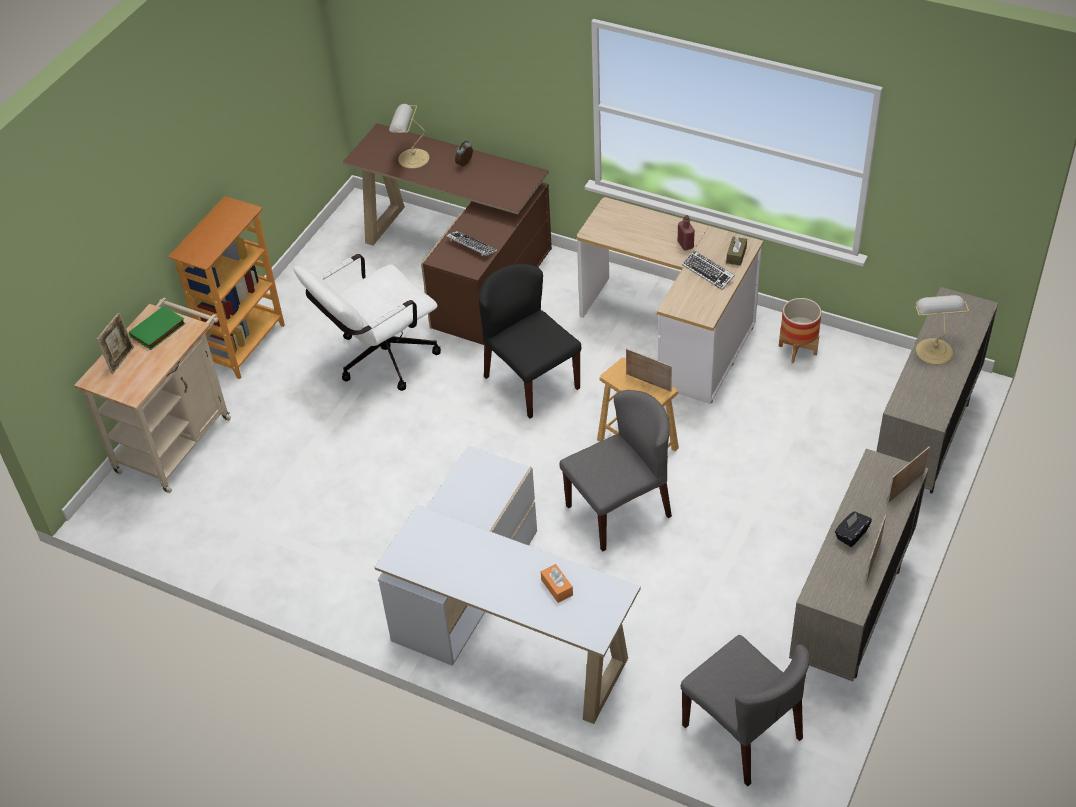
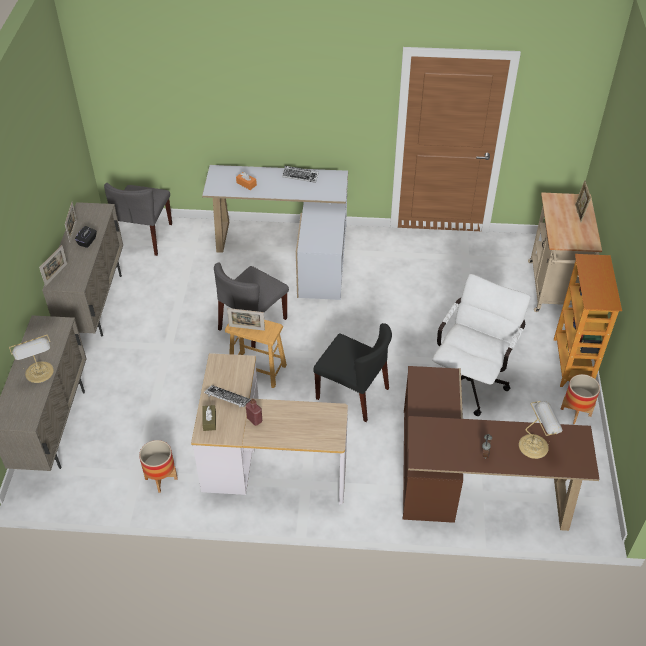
camera: 155 degrees right, 0 degrees up
green book [129,306,186,350] -> none
keyboard [446,231,497,256] -> keyboard moved to [282,166,319,183]
grey chair [681,635,809,786] -> grey chair turned 105 degrees counterclockwise [104,183,172,256]
none -> planter [561,374,600,424]

